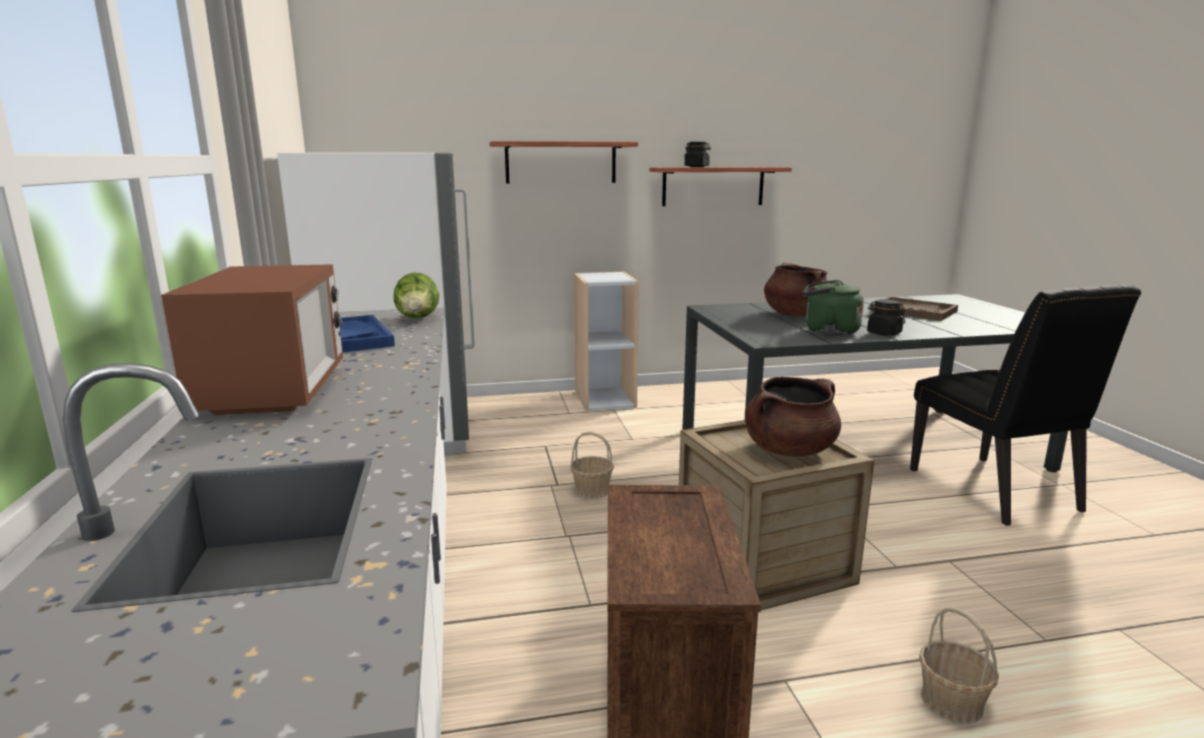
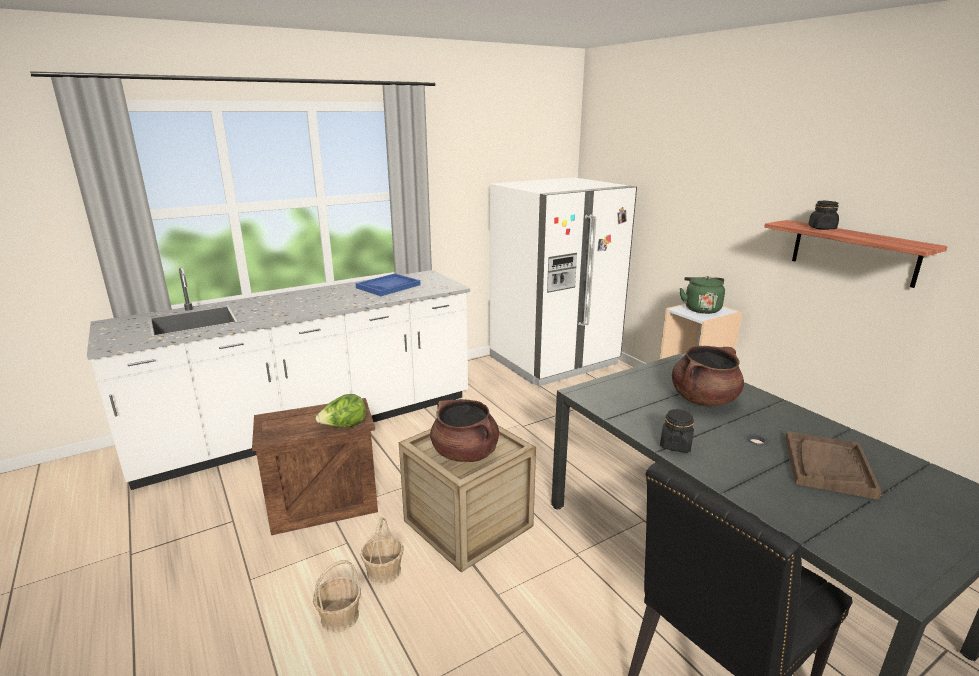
camera: 70 degrees right, 5 degrees up
microwave [161,264,343,415] -> none
lettuce [393,272,439,318] -> lettuce moved to [316,394,366,428]
shelf [489,141,638,184] -> none
basket [570,432,614,499] -> basket moved to [361,517,403,585]
green kettle [802,280,864,336] -> green kettle moved to [680,276,725,314]

